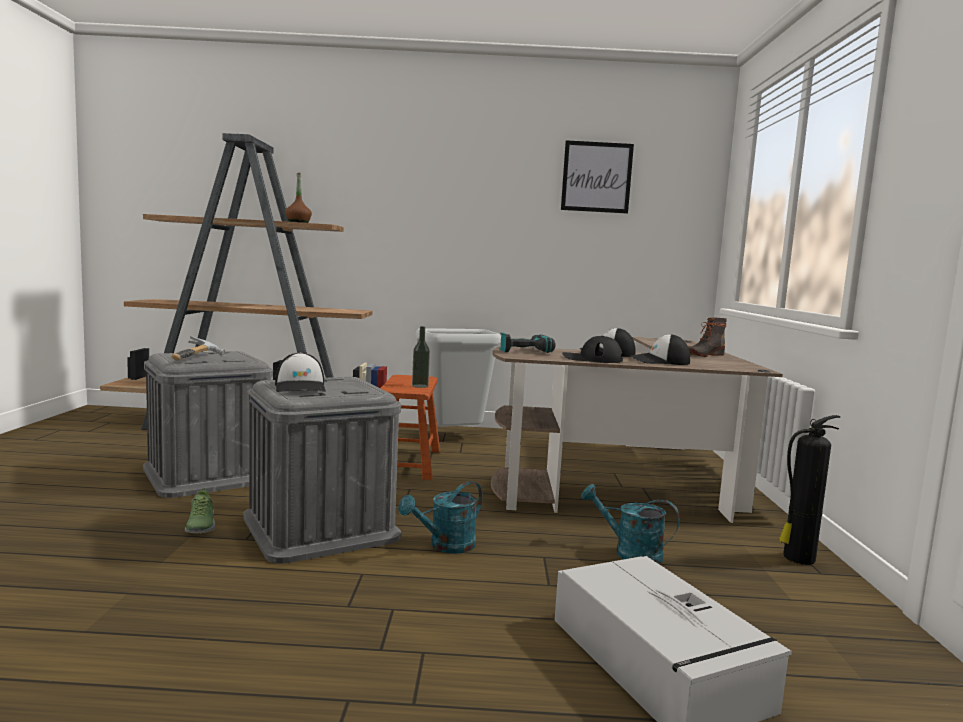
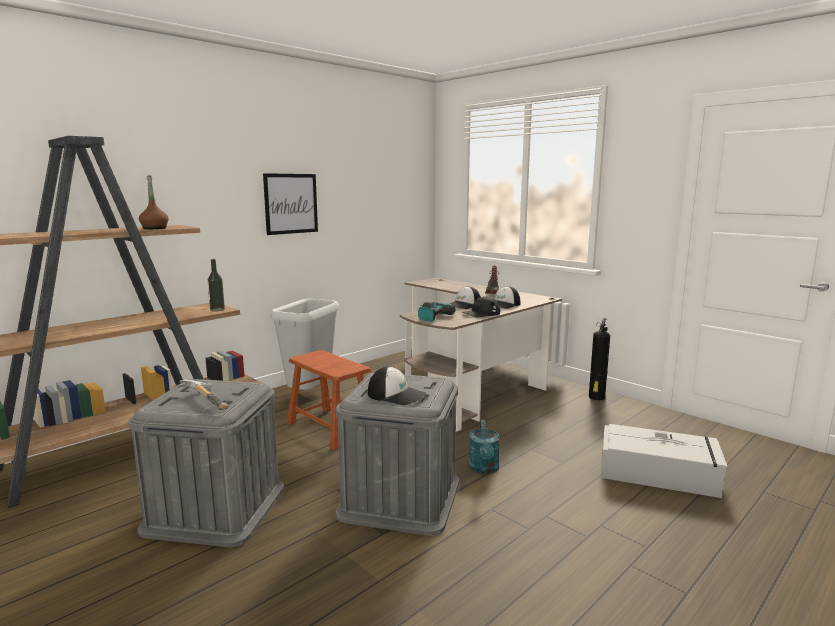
camera: 45 degrees left, 5 degrees up
shoe [185,488,215,533] -> none
bottle [412,326,430,388] -> bottle moved to [207,259,225,312]
picture [561,140,634,214] -> picture moved to [263,173,318,235]
turquoise watering can [581,484,680,564] -> none

